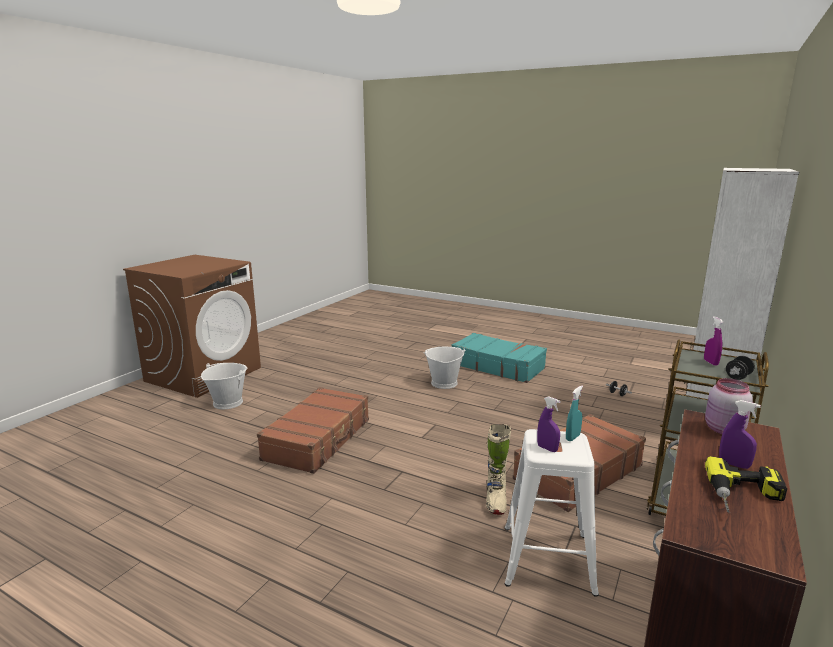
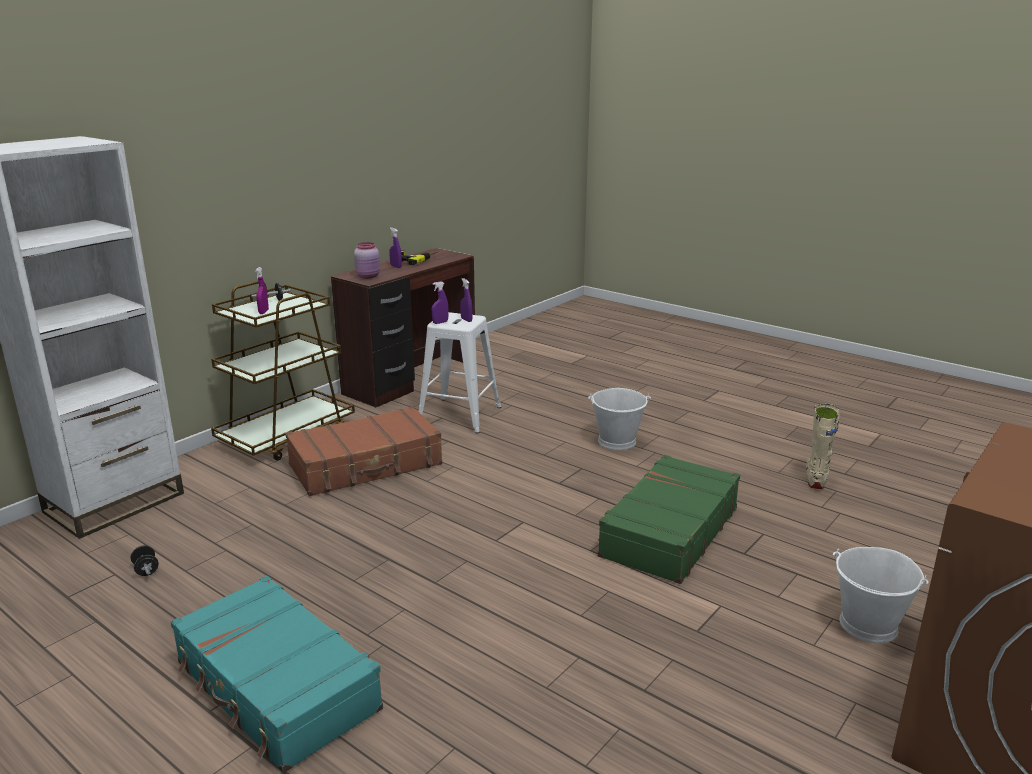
camera: 170 degrees left, 5 degrees up
brown suitcase [257,387,369,474] -> green suitcase [598,455,740,584]
white bucket [425,347,466,389] -> white bucket moved to [588,388,651,450]
beige boot [486,424,511,515] -> beige boot moved to [806,404,840,489]
turquoise spray bottle [566,386,583,441] -> purple spray bottle [432,281,449,324]

